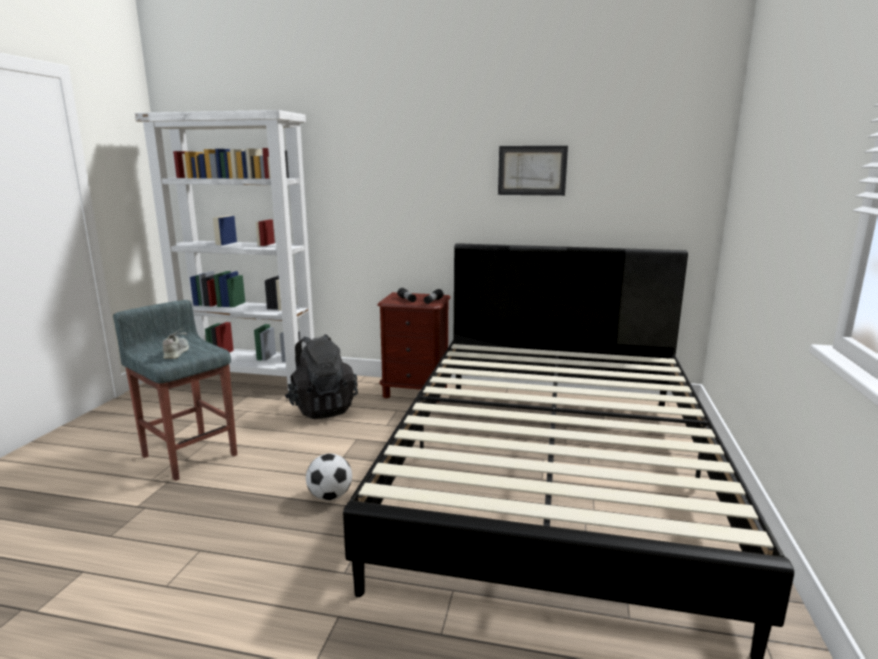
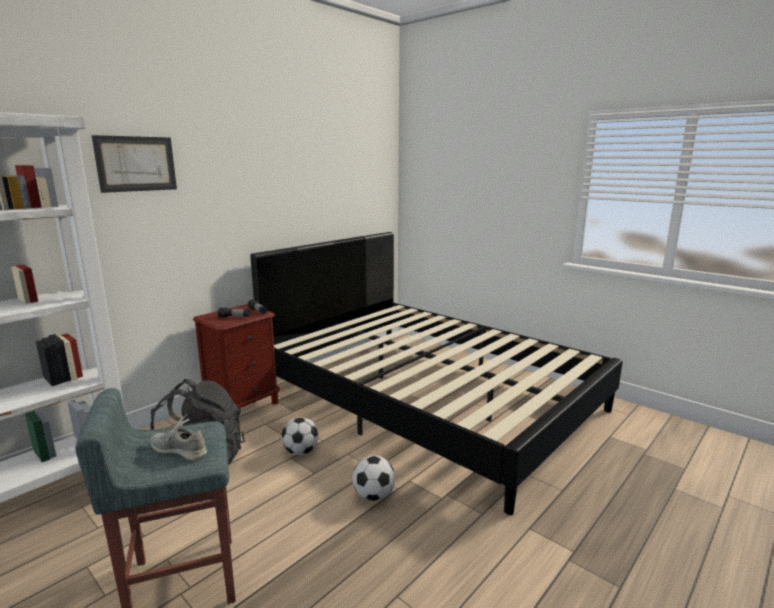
camera: 60 degrees left, 0 degrees up
picture [498,146,568,196] -> picture moved to [92,135,177,193]
none -> football [281,417,319,455]

